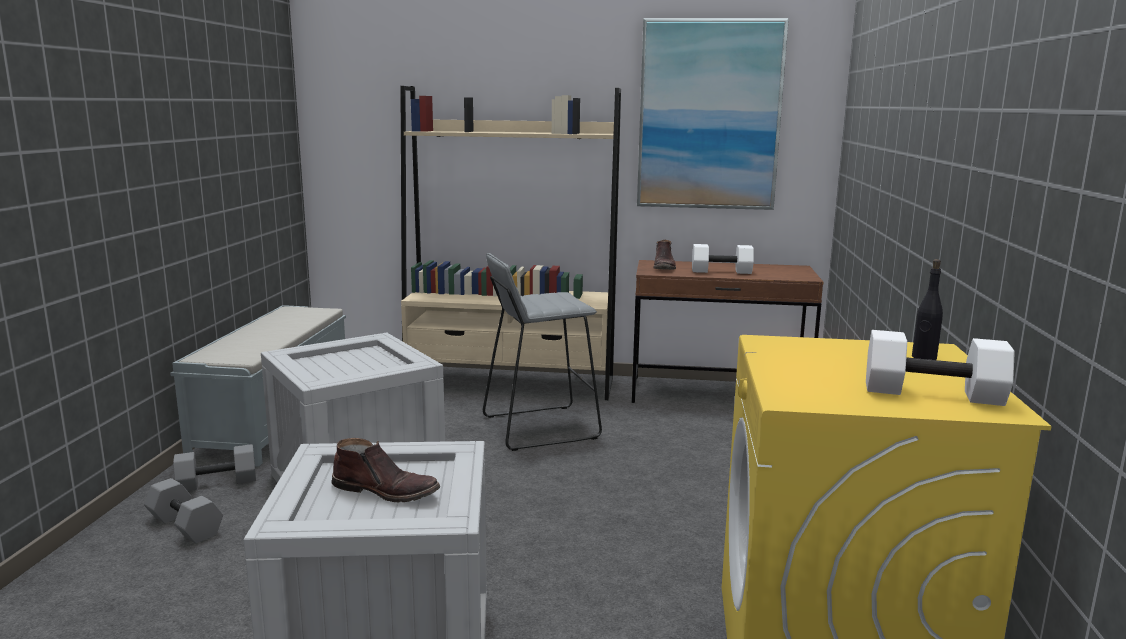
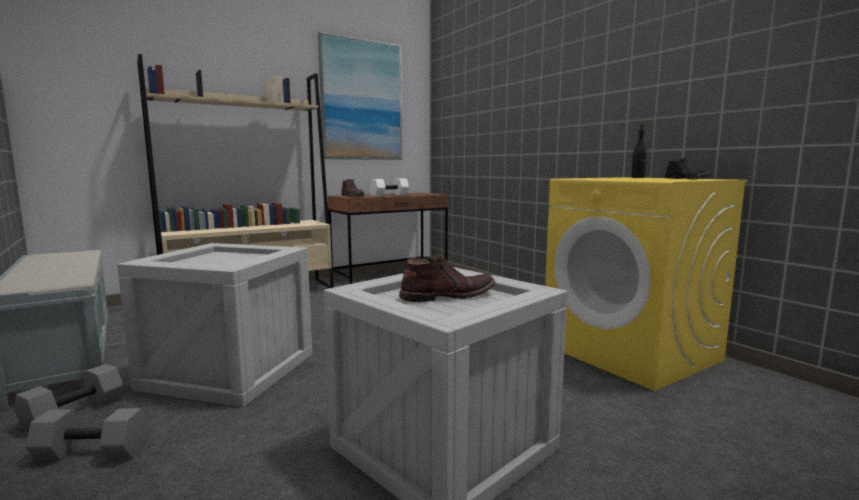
camera: 40 degrees left, 5 degrees down
grey stool [483,253,602,451] -> none
white dumbbell [866,330,1015,406] -> black shoe [665,158,711,179]

